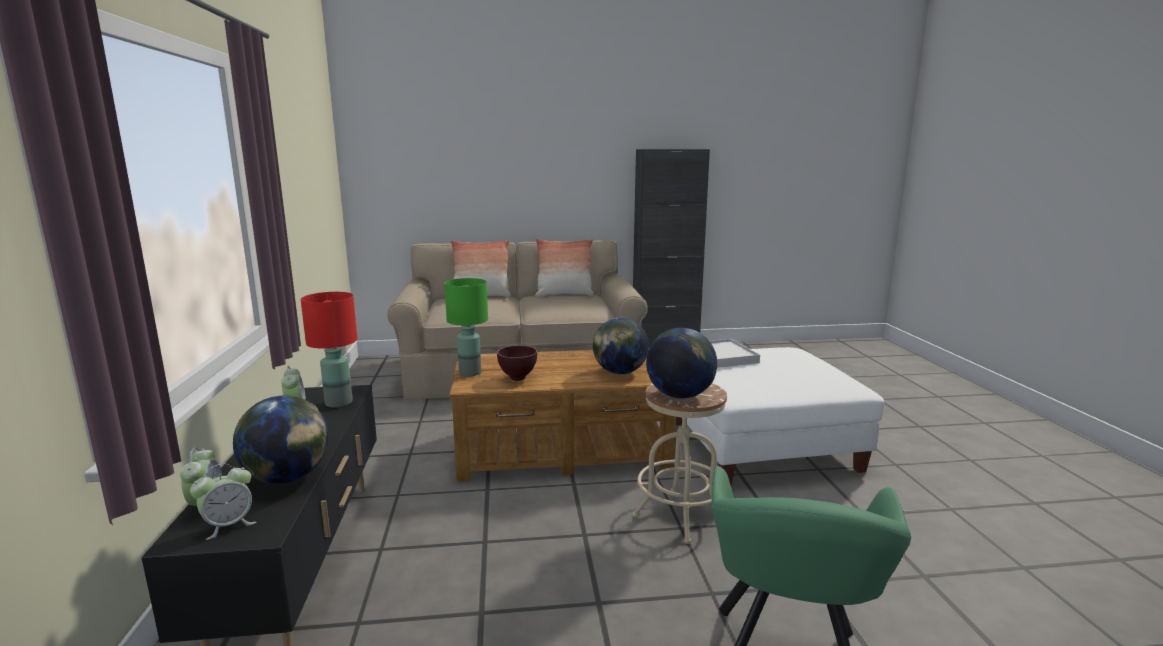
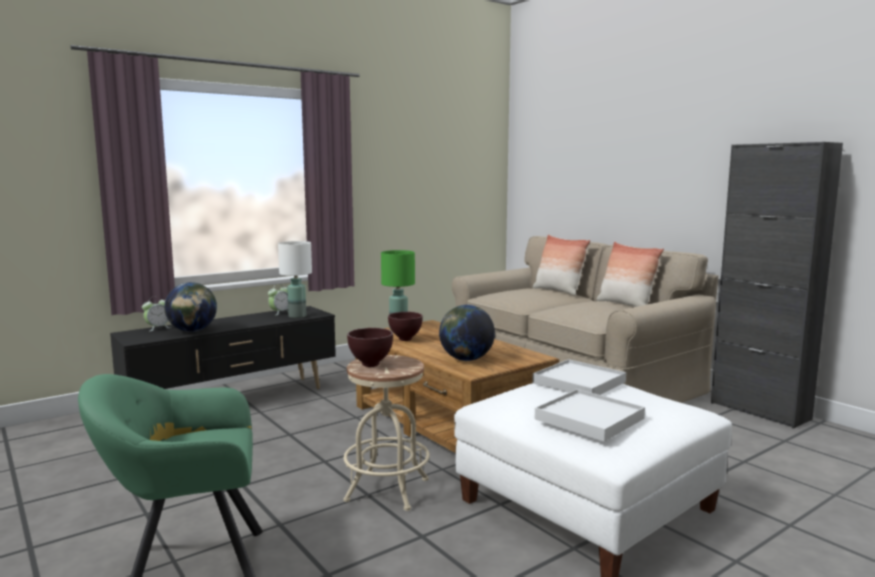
camera: 60 degrees right, 5 degrees down
alarm clock [190,463,256,540] -> none
red table lamp [301,292,358,408] -> white table lamp [278,241,312,318]
globe [646,328,717,399] -> brown bowl [347,328,393,367]
none -> white tray [535,389,645,442]

